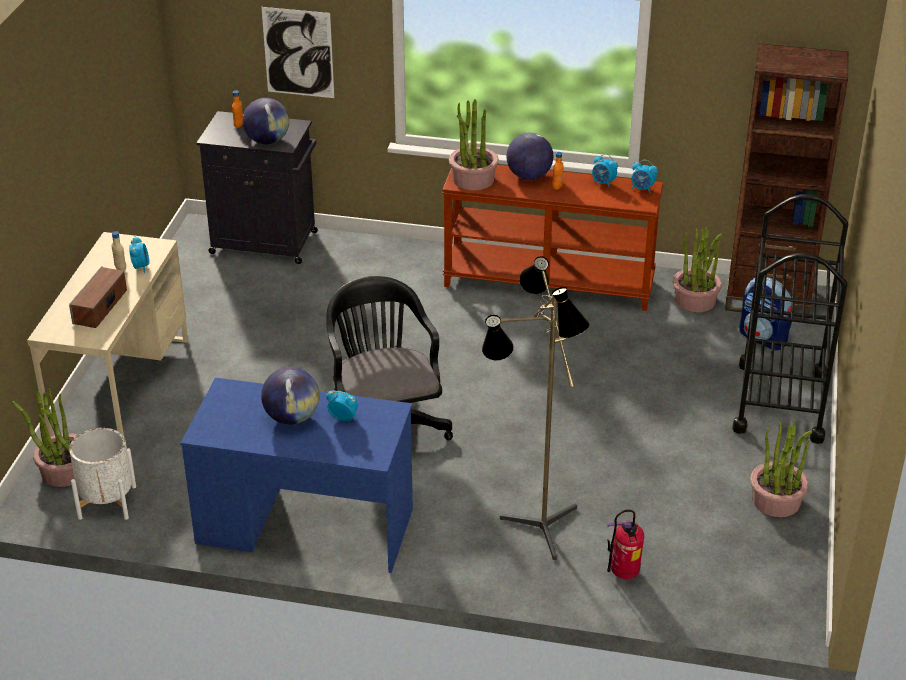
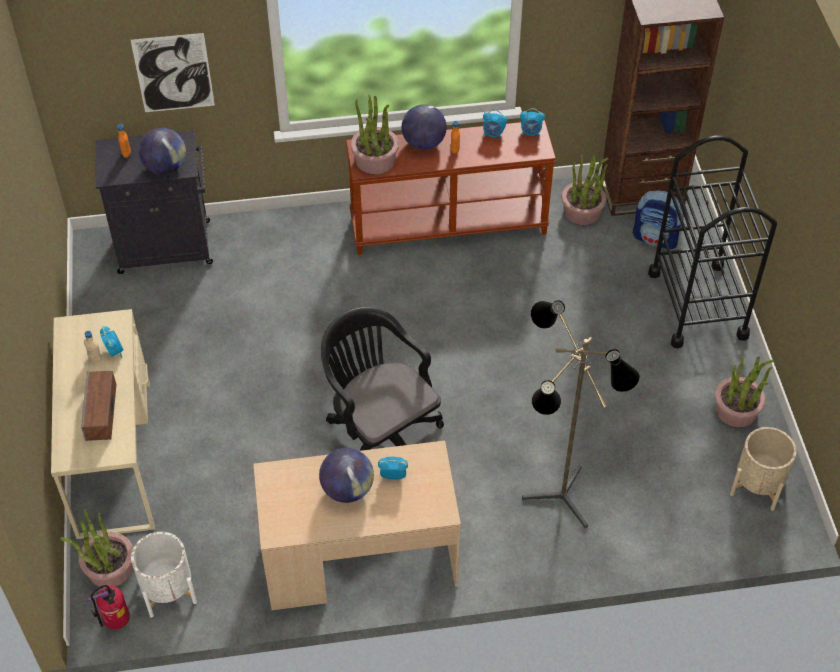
camera: 20 degrees left, 15 degrees up
blue desk [180,377,413,573] -> beige desk [253,440,461,610]
fire extinguisher [607,509,644,579] -> fire extinguisher moved to [86,585,130,630]
none -> beige planter [730,427,797,511]

